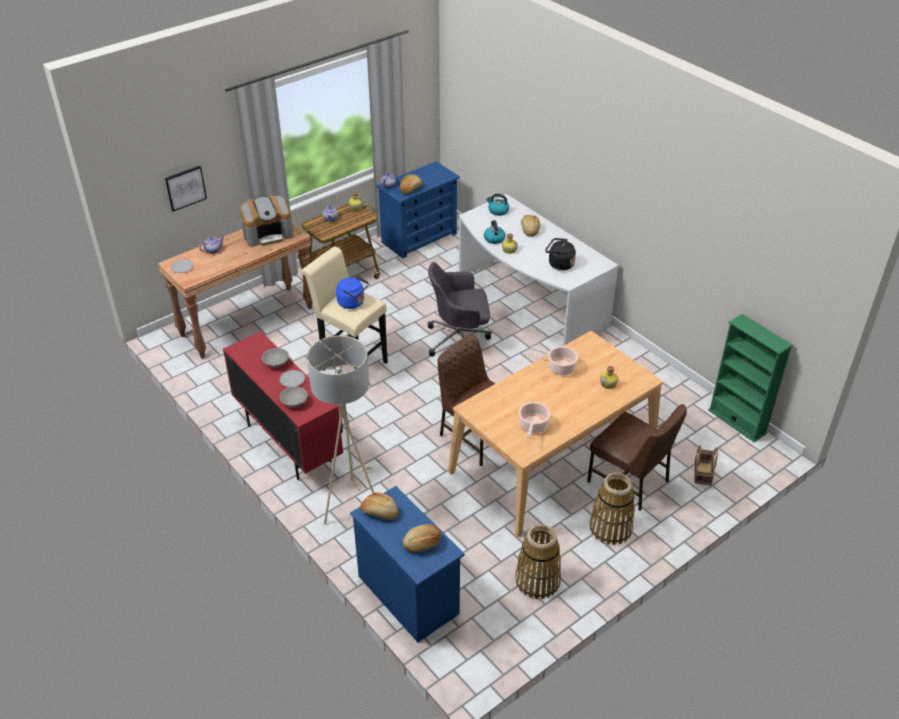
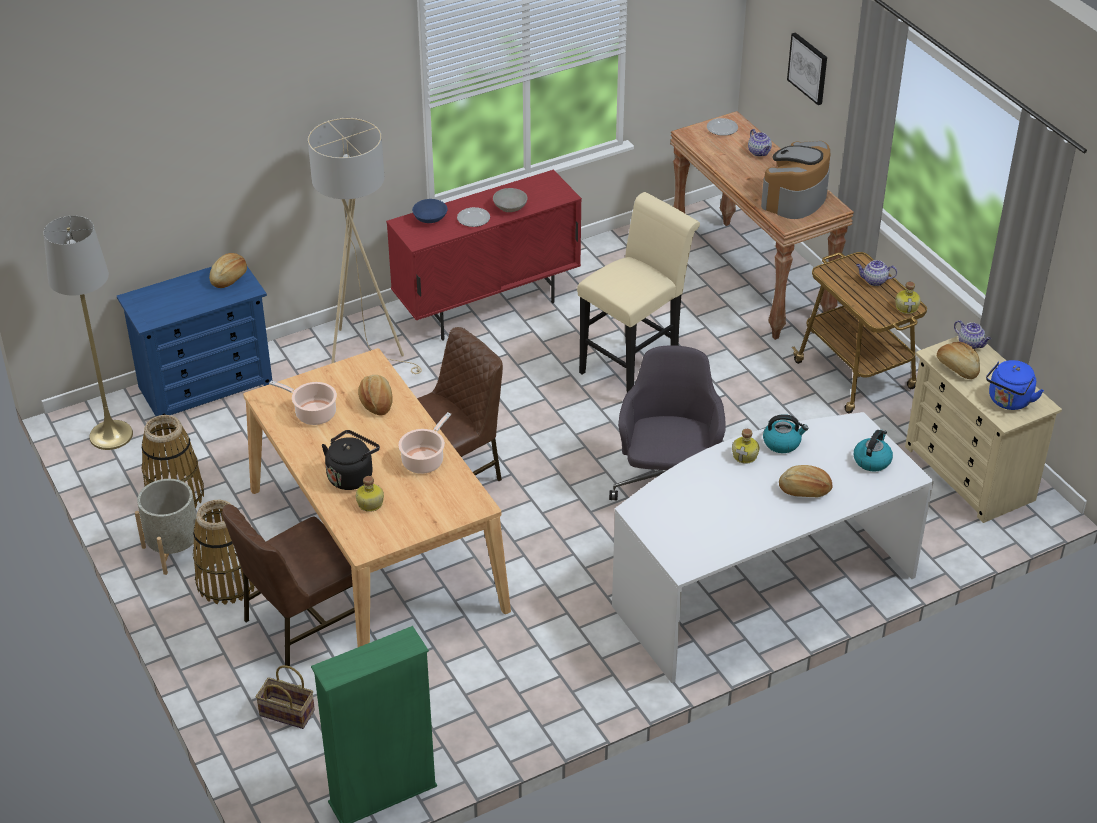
camera: 100 degrees right, 0 degrees up
coffee machine [240,195,294,247] -> coffee machine turned 45 degrees clockwise [761,141,830,219]
grey bowl [280,386,308,407] -> blue bowl [412,199,448,223]
blue kettle [336,276,369,309] -> blue kettle moved to [986,360,1044,410]
blue dresser [376,161,460,258] -> beige dresser [905,336,1062,523]
bread [403,524,441,552] -> bread moved to [358,375,393,416]
black kettle [545,238,576,270] -> black kettle moved to [322,430,380,490]
none -> grey floor lamp [43,216,133,450]
none -> grey planter [135,479,201,575]

